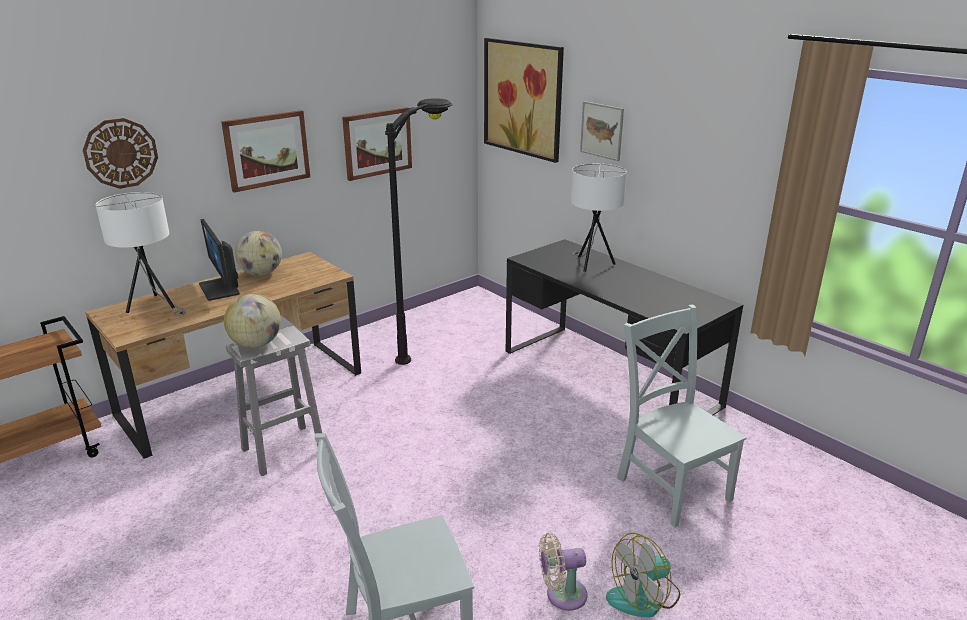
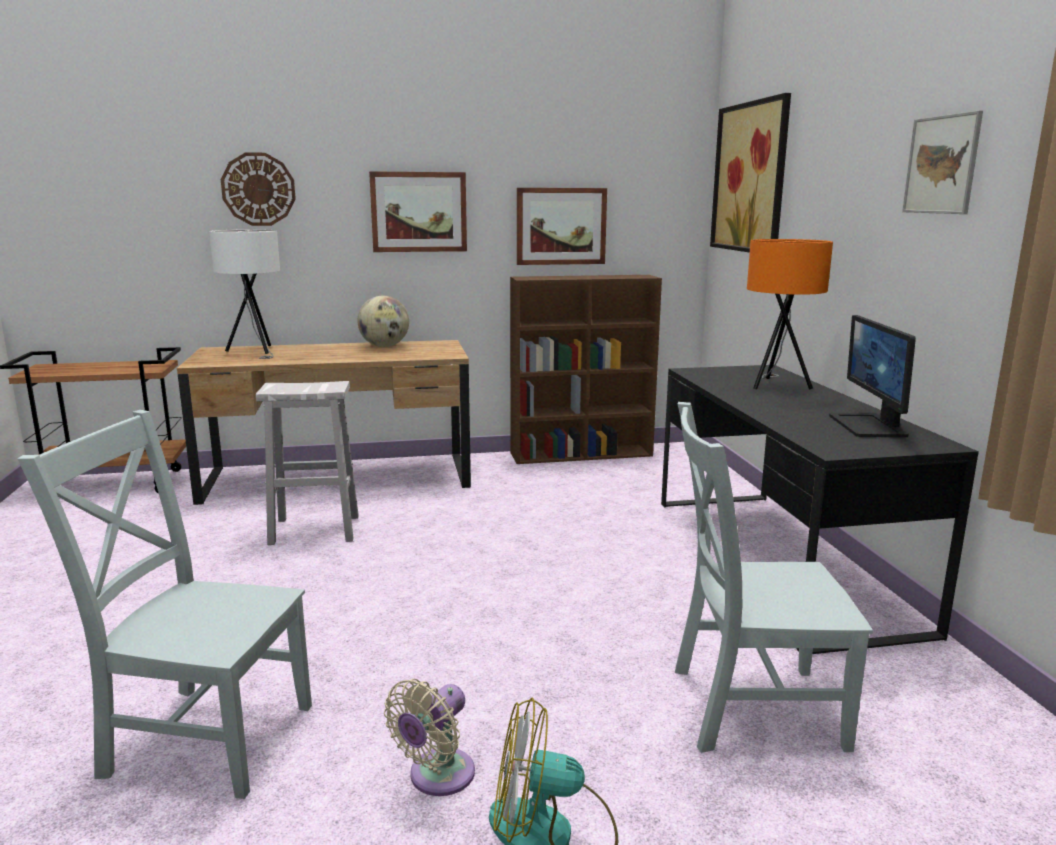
camera: 30 degrees right, 10 degrees down
monitor [199,219,240,301] -> monitor moved to [829,315,916,437]
globe [224,294,281,348] -> none
black floor lamp [385,98,452,365] -> none
beige fan [539,533,587,611] -> beige fan turned 75 degrees counterclockwise [384,679,475,796]
white table lamp [571,163,627,272] -> orange table lamp [747,239,833,389]
picture [580,101,624,161] -> picture moved to [902,110,983,214]
grey chair [617,304,747,528] -> grey chair turned 90 degrees counterclockwise [675,402,873,753]
none -> brown bookcase [510,275,662,464]

